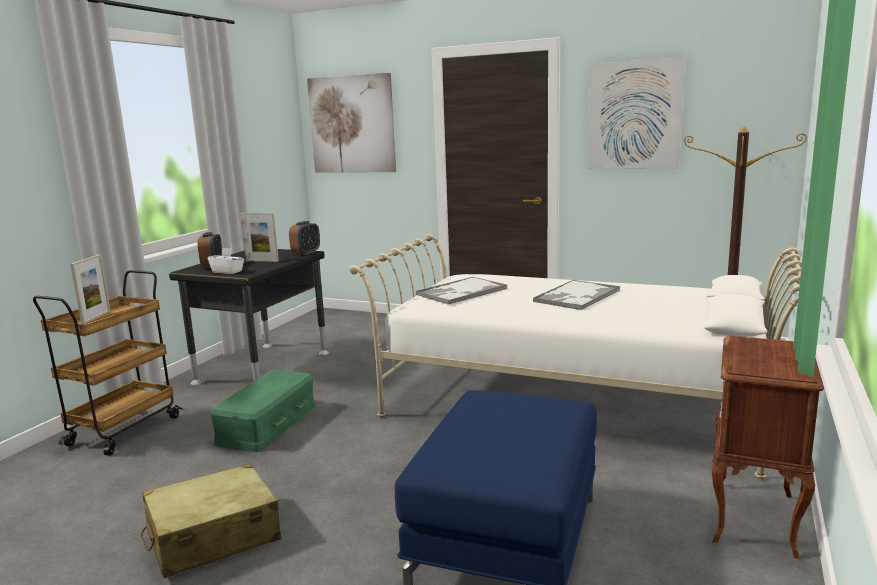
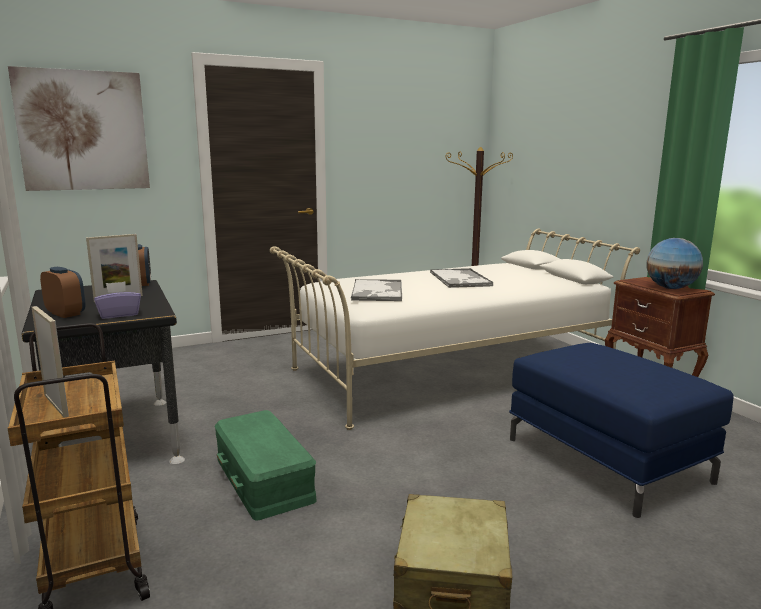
camera: 50 degrees left, 0 degrees up
white tissue box [208,247,244,274] -> purple tissue box [94,282,141,319]
picture [588,57,685,169] -> none
none -> globe [646,238,703,289]

